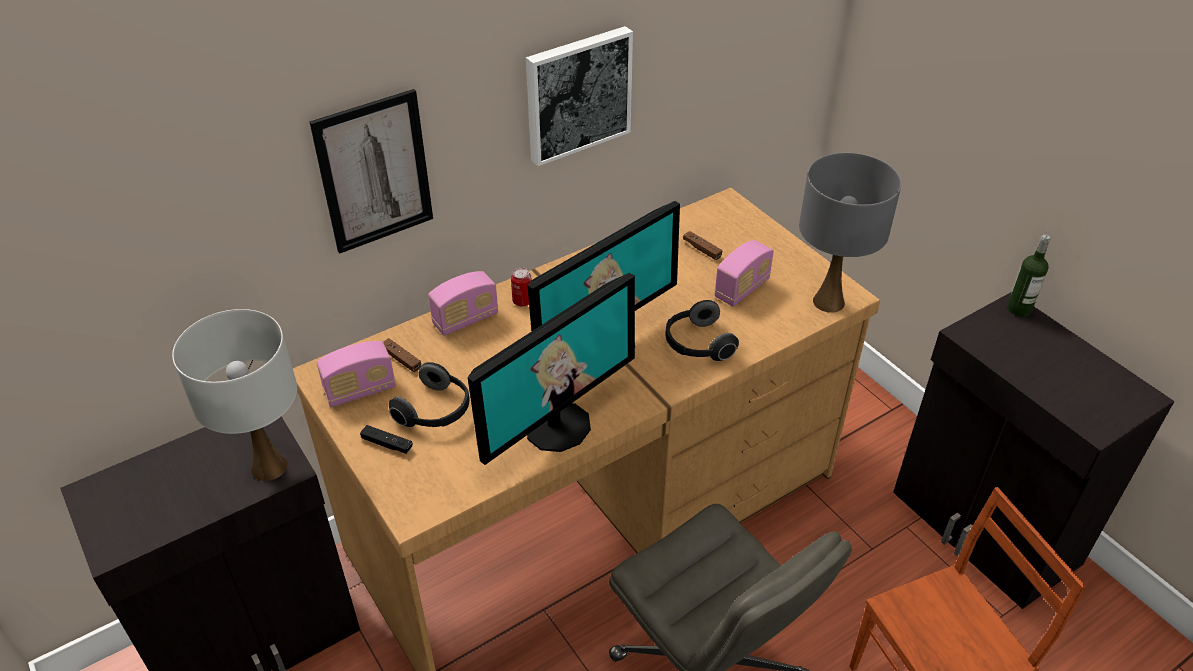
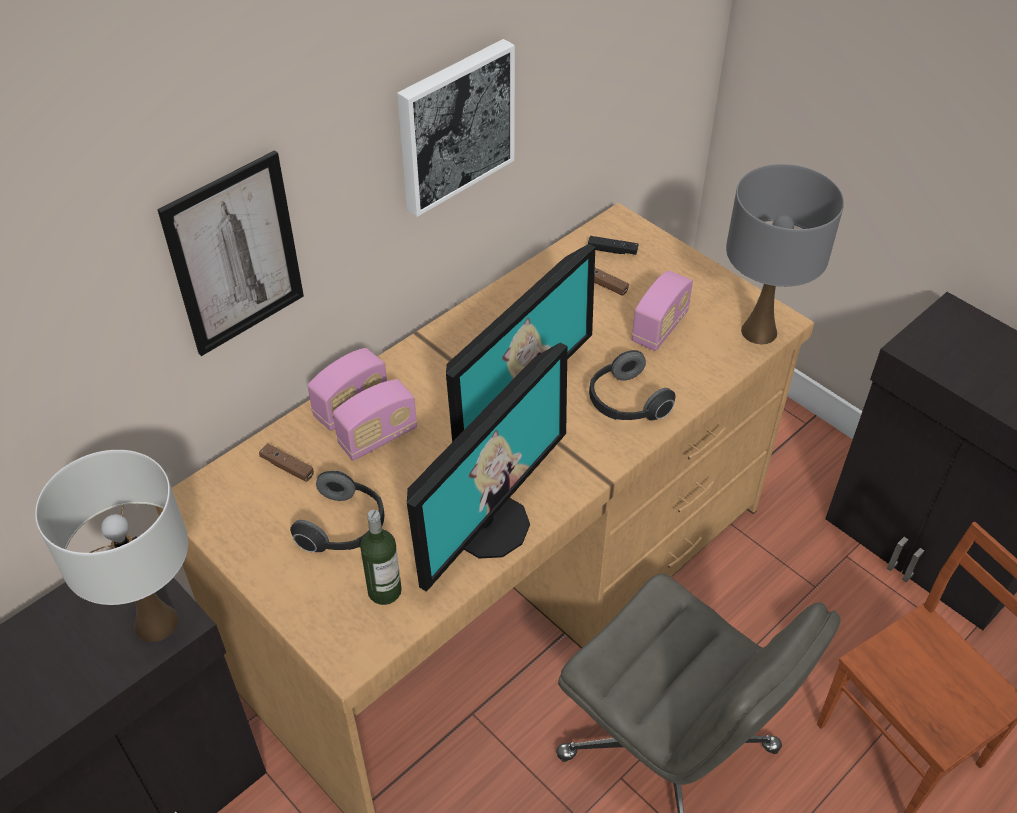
camera: 10 degrees left, 5 degrees up
radio [317,341,396,407] -> radio moved to [333,379,417,461]
black game controller [360,425,413,454] -> black game controller moved to [588,236,639,255]
can [511,267,532,306] -> none
bottle [1007,235,1050,317] -> bottle moved to [360,510,402,605]

